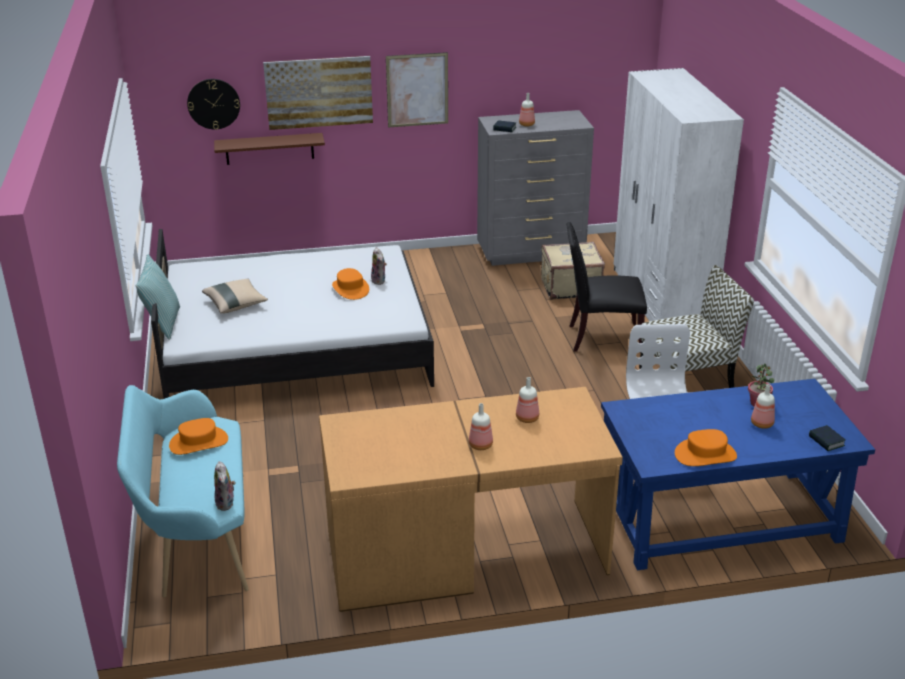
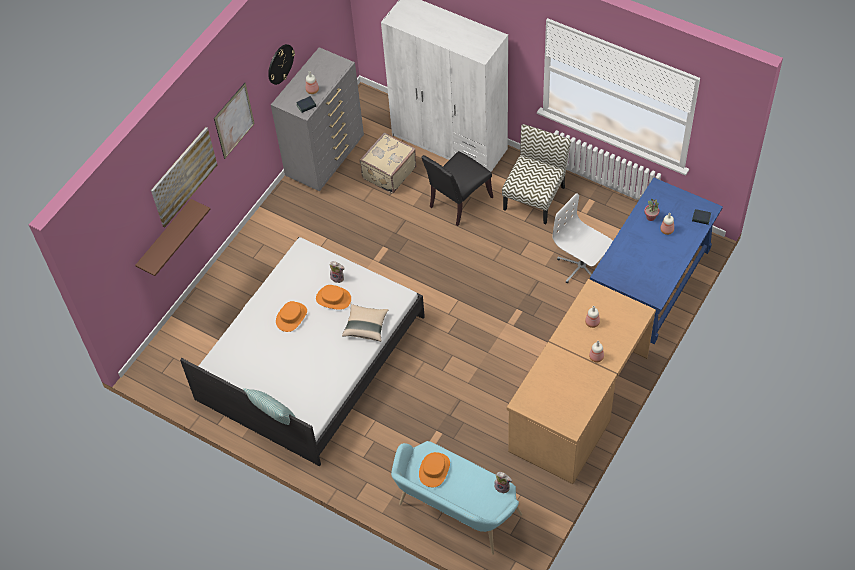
camera: 45 degrees left, 25 degrees up
wall clock [187,79,240,130] -> wall clock moved to [268,44,295,85]
beige pillow [202,279,268,314] -> beige pillow moved to [342,304,389,342]
orange hat [675,429,737,466] -> orange hat moved to [276,301,307,332]

